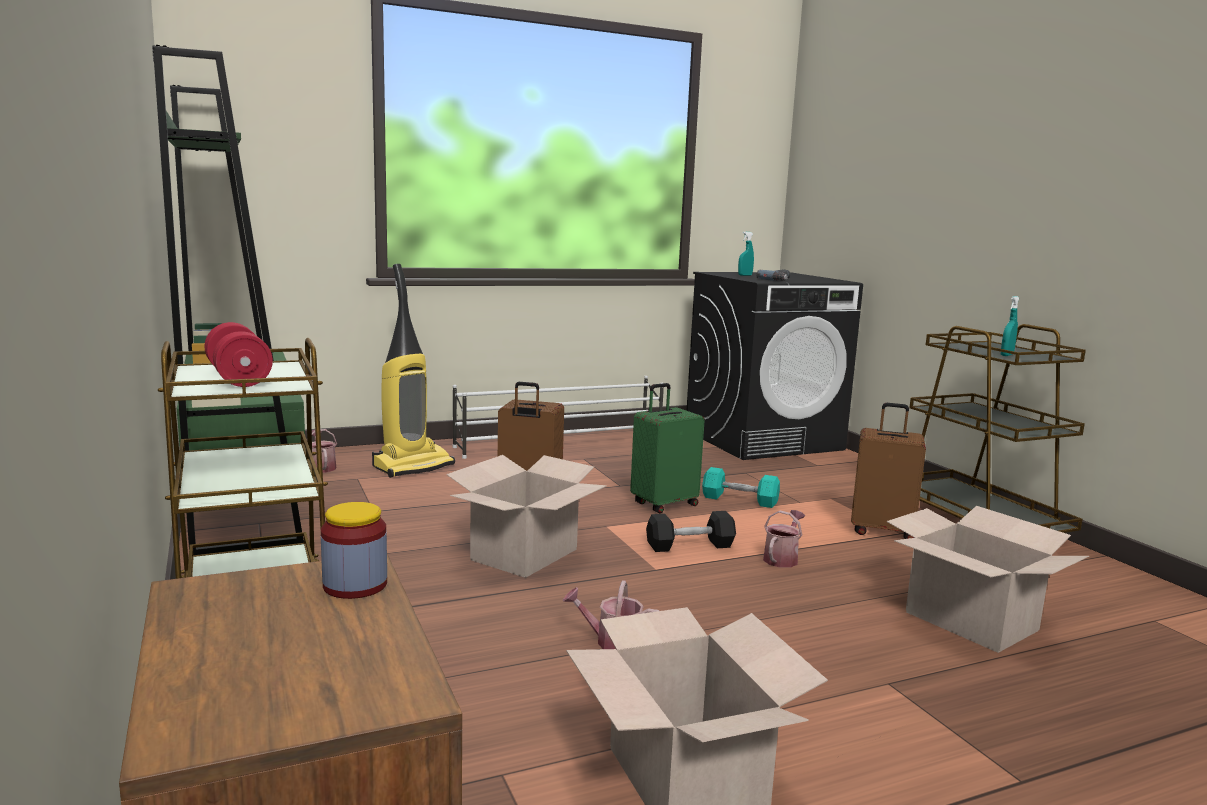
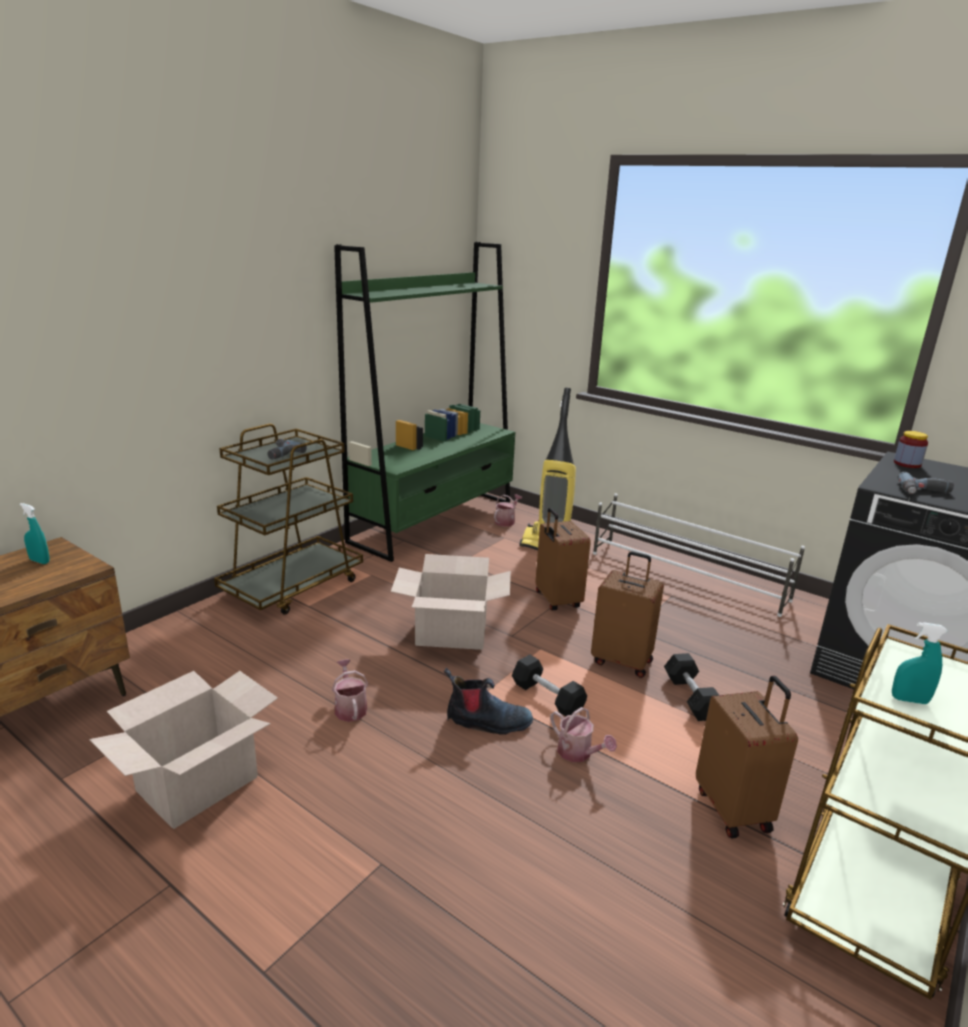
camera: 60 degrees right, 10 degrees up
red dumbbell [204,322,273,387] -> power drill [267,439,307,460]
jar [321,502,387,599] -> jar moved to [894,431,928,468]
green suitcase [630,383,705,513] -> brown suitcase [591,551,664,678]
turquoise dumbbell [702,467,780,508] -> black dumbbell [664,653,719,721]
turquoise spray bottle [738,232,754,276] -> turquoise spray bottle moved to [19,503,50,564]
watering can [763,510,805,568] -> watering can turned 45 degrees clockwise [550,707,617,762]
cardboard box [887,506,1089,653] -> none
none -> boot [444,668,533,735]

